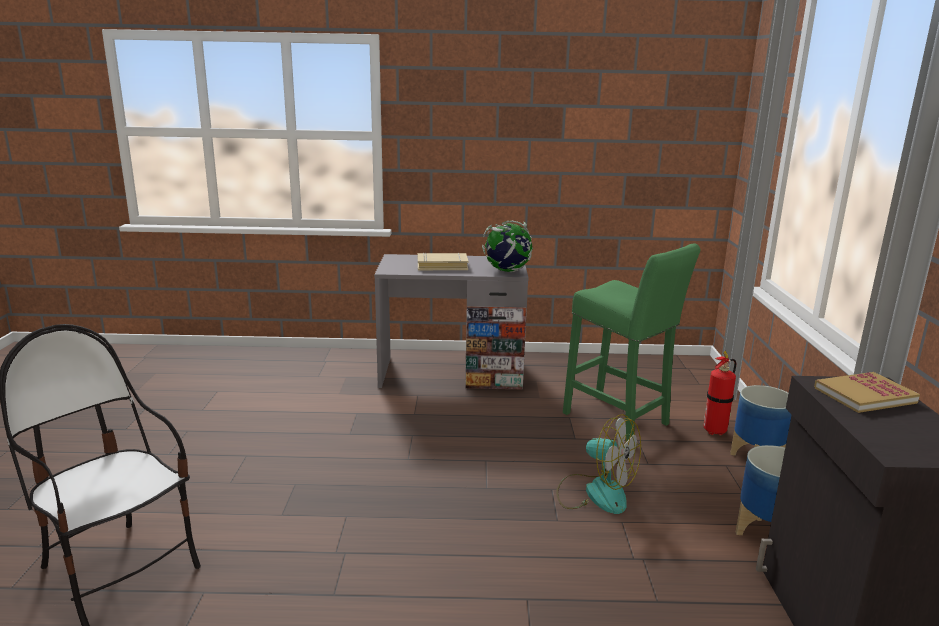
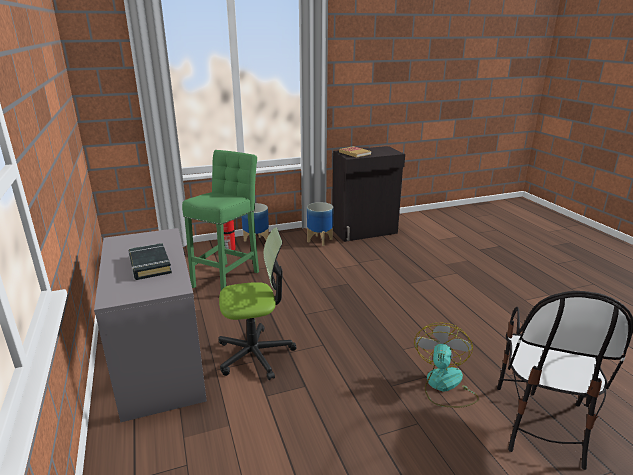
camera: 110 degrees left, 5 degrees up
beige book [418,253,468,271] -> black book [128,243,172,280]
globe [482,221,533,272] -> none
fan [556,414,641,514] -> fan moved to [414,323,479,408]
none -> office chair [218,227,297,380]

